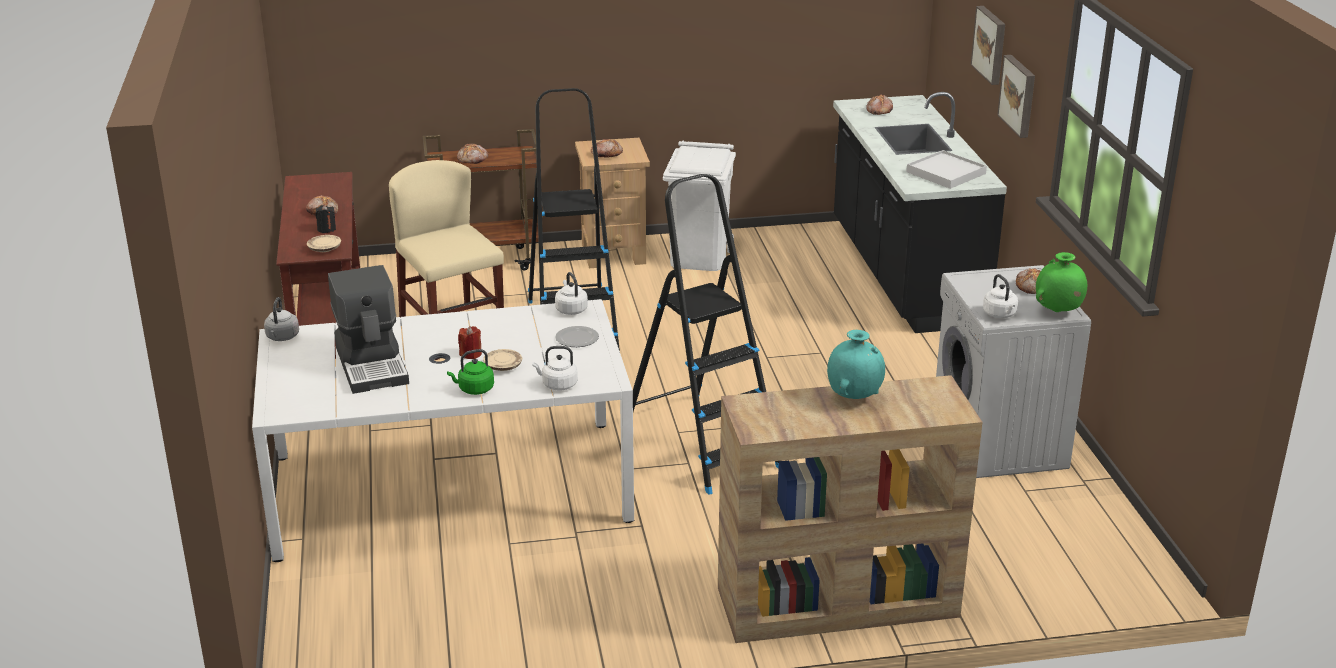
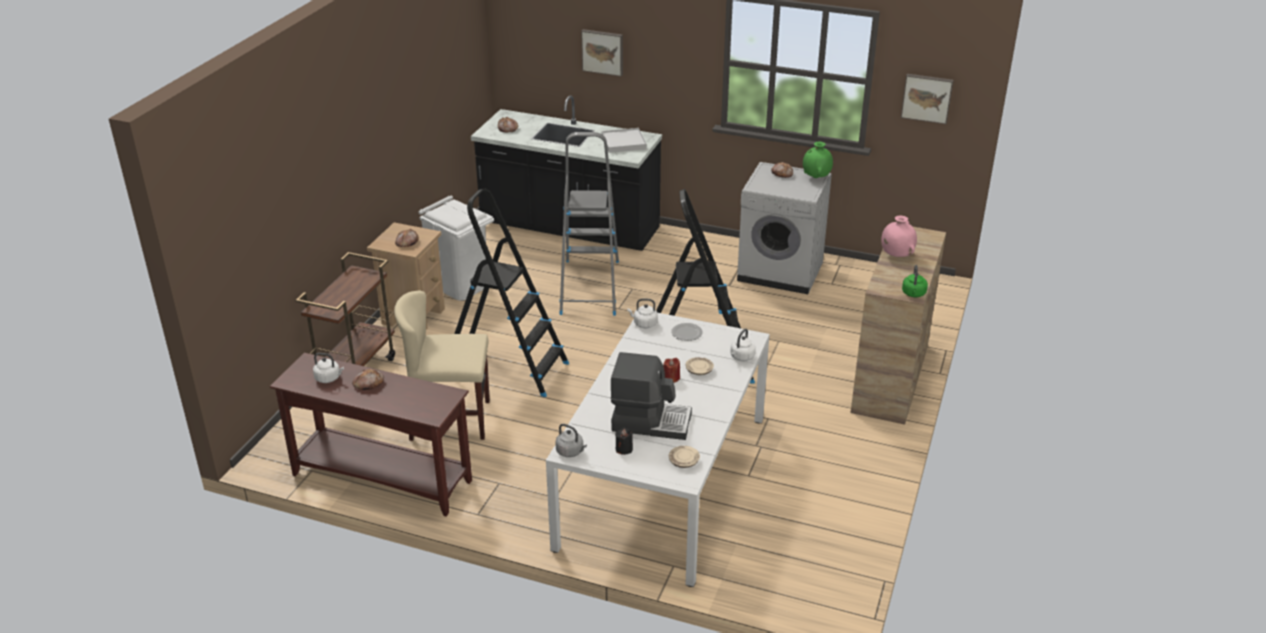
camera: 60 degrees left, 5 degrees up
beige plate [307,235,341,252] -> beige plate moved to [669,446,700,468]
black candle [315,205,336,233] -> black candle moved to [616,427,633,455]
green kettle [447,349,494,395] -> green kettle moved to [902,265,928,297]
bread [457,144,488,164] -> none
turquoise vase [827,330,885,399] -> pink vase [881,216,917,257]
white kettle [983,274,1018,318] -> white kettle moved to [313,353,344,383]
picture [997,55,1035,138] -> picture moved to [901,74,953,124]
none -> grey step ladder [560,132,619,316]

